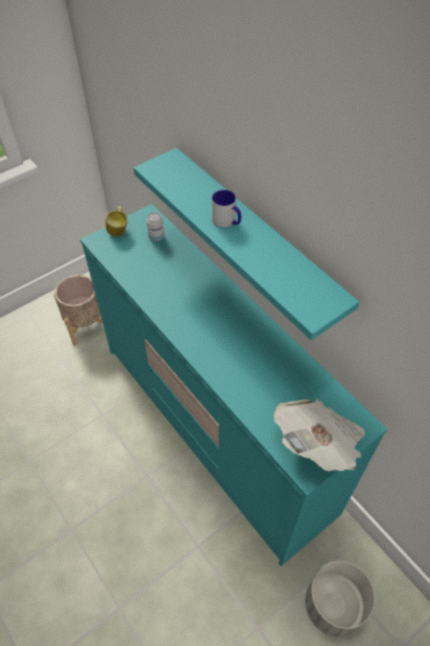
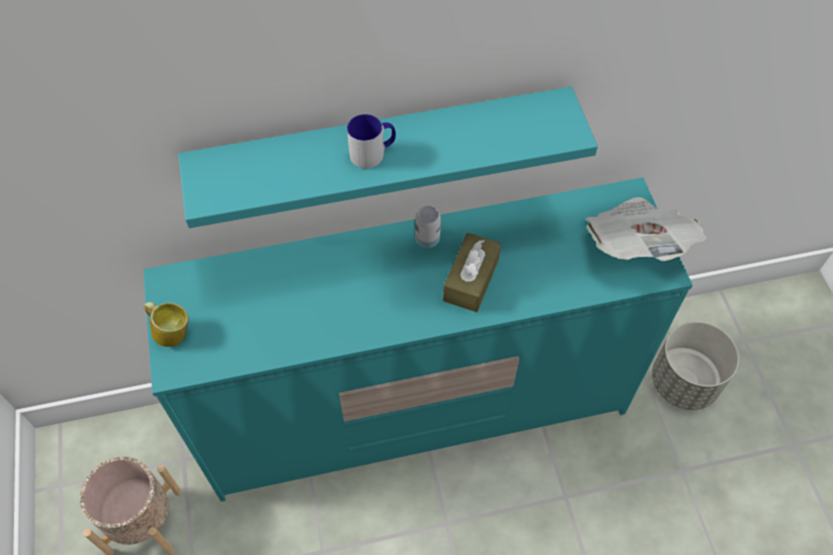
camera: 65 degrees left, 5 degrees up
can [147,212,164,241] -> can moved to [415,206,441,248]
none -> brown tissue box [443,233,501,312]

